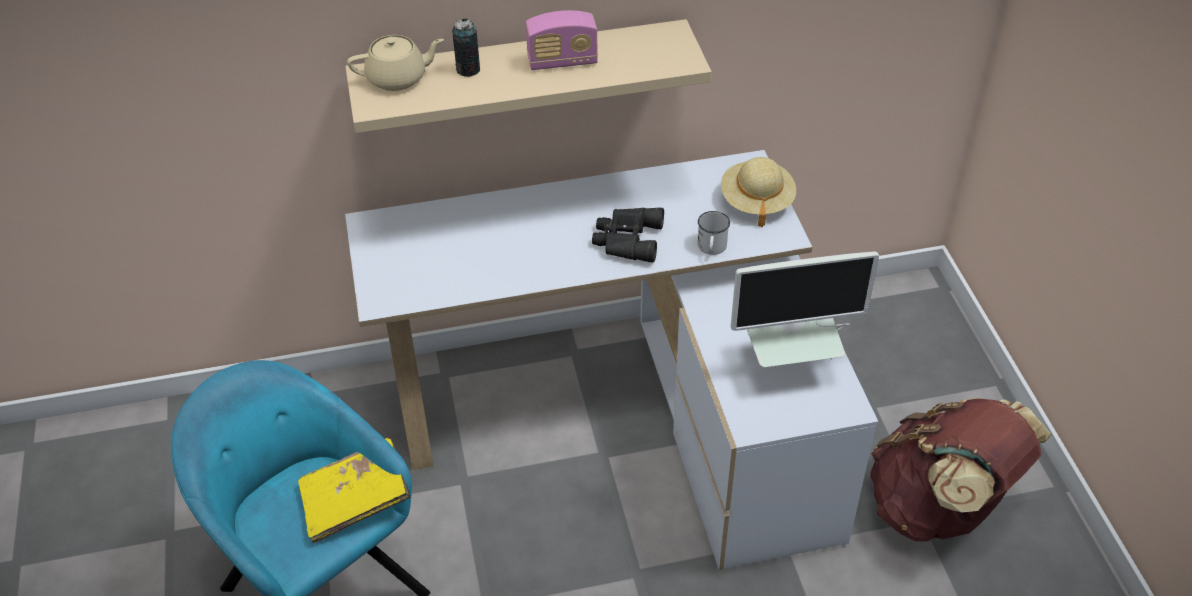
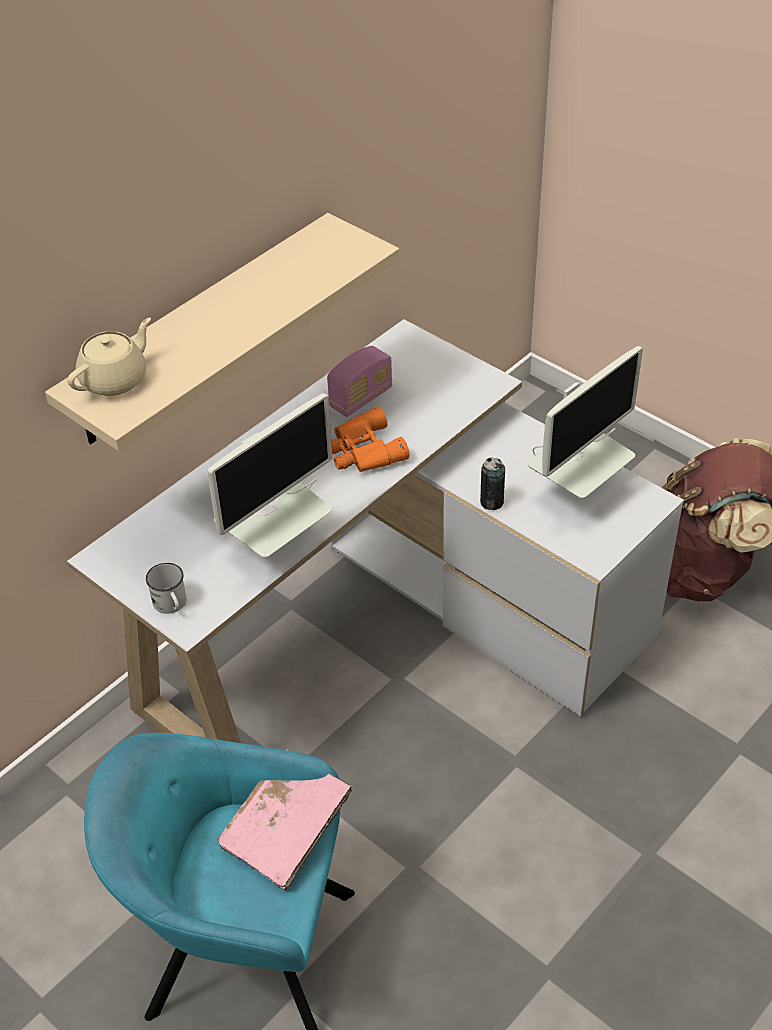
camera: 35 degrees left, 0 degrees up
yellow book [298,438,410,543] -> pink book [218,749,352,891]
can [452,18,480,77] -> can moved to [480,457,505,510]
radio [526,10,598,70] -> radio moved to [327,346,392,417]
black binoculars [592,207,664,263] -> orange binoculars [331,406,410,472]
white mug [698,211,730,255] -> white mug moved to [146,563,186,614]
beige hat [721,157,796,227] -> none
none -> monitor [208,393,332,557]

